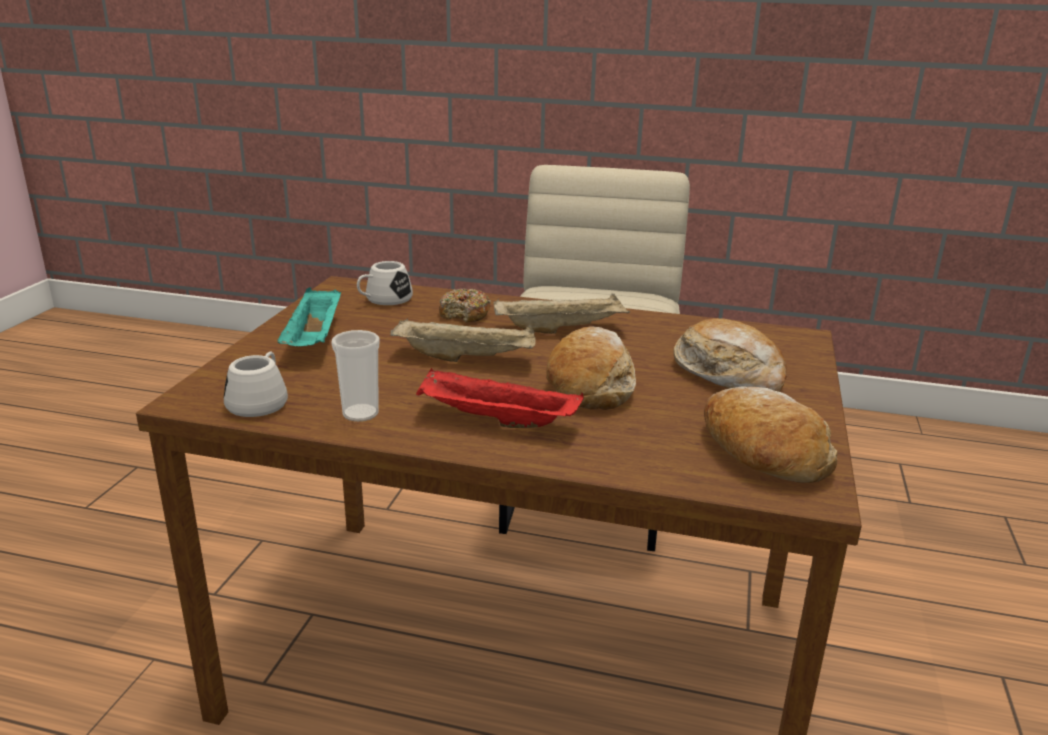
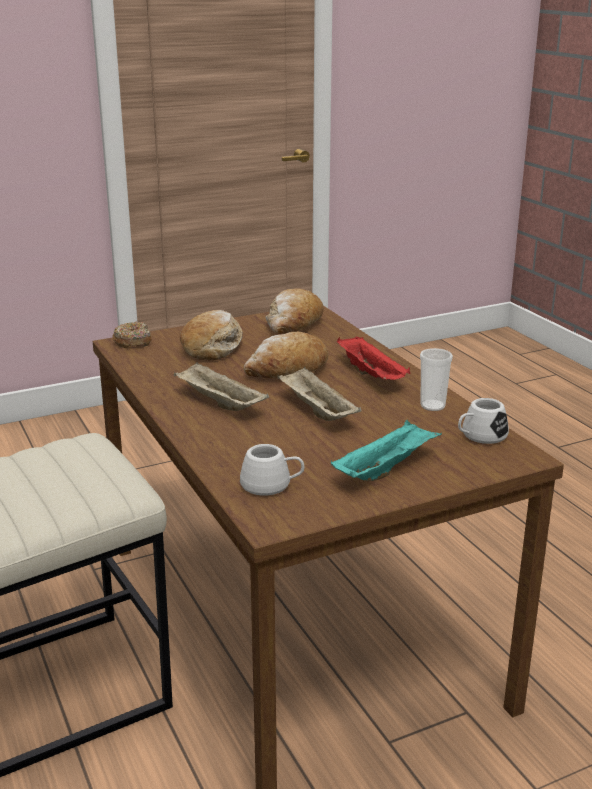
camera: 130 degrees left, 0 degrees up
donut [439,288,491,323] -> donut moved to [112,322,152,348]

